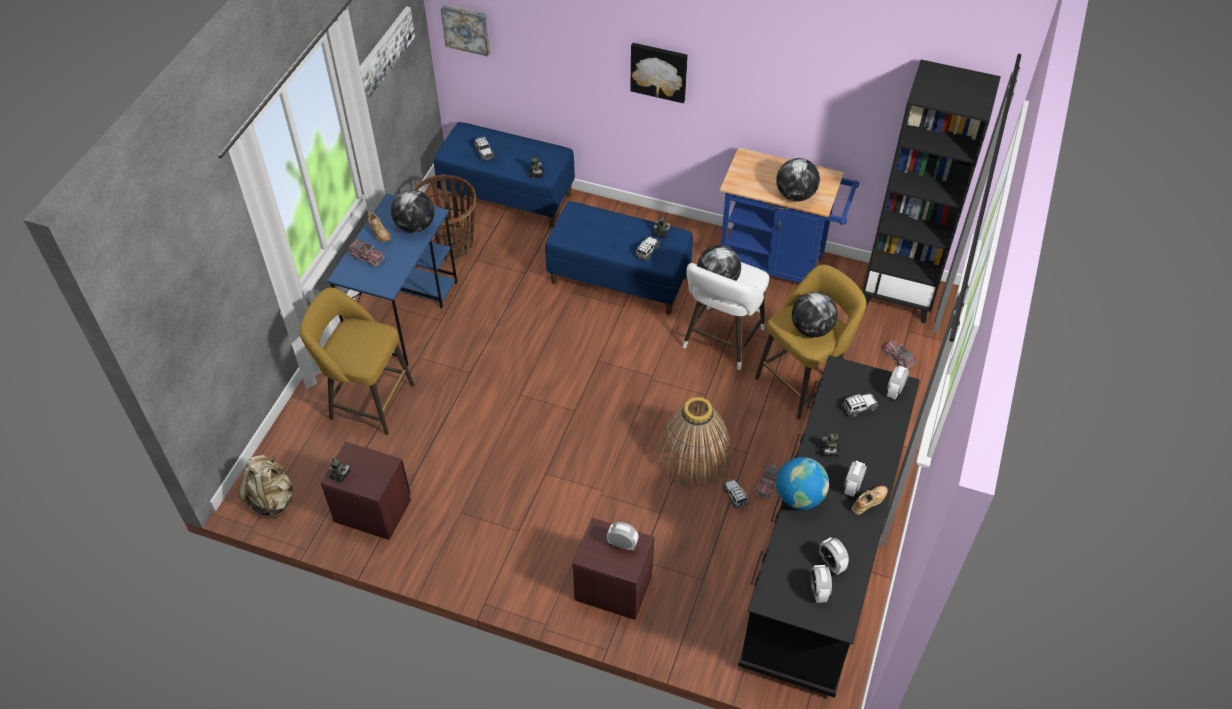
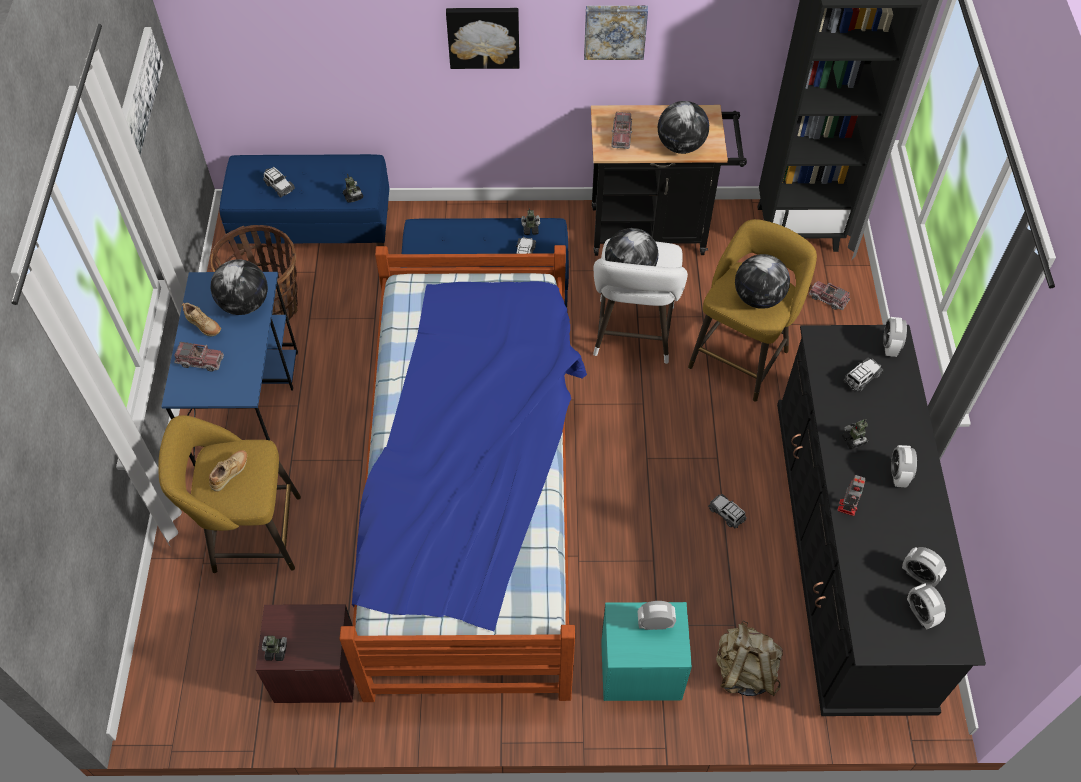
camera: 20 degrees left, 5 degrees up
beige backpack [239,455,294,519] -> beige backpack moved to [716,620,783,697]
picture [440,4,490,56] -> picture moved to [584,6,648,60]
brown nightstand [573,518,654,620] -> turquoise nightstand [601,602,692,701]
basket [656,397,732,488] -> none
blue cart [720,148,859,283] -> black cart [591,105,747,256]
toy truck [754,463,781,499] -> toy truck moved to [611,112,632,149]
globe [776,457,829,510] -> toy robot [837,475,866,516]
beige shoe [852,486,888,515] -> beige shoe moved to [209,450,247,492]
none -> bed [339,245,587,702]

